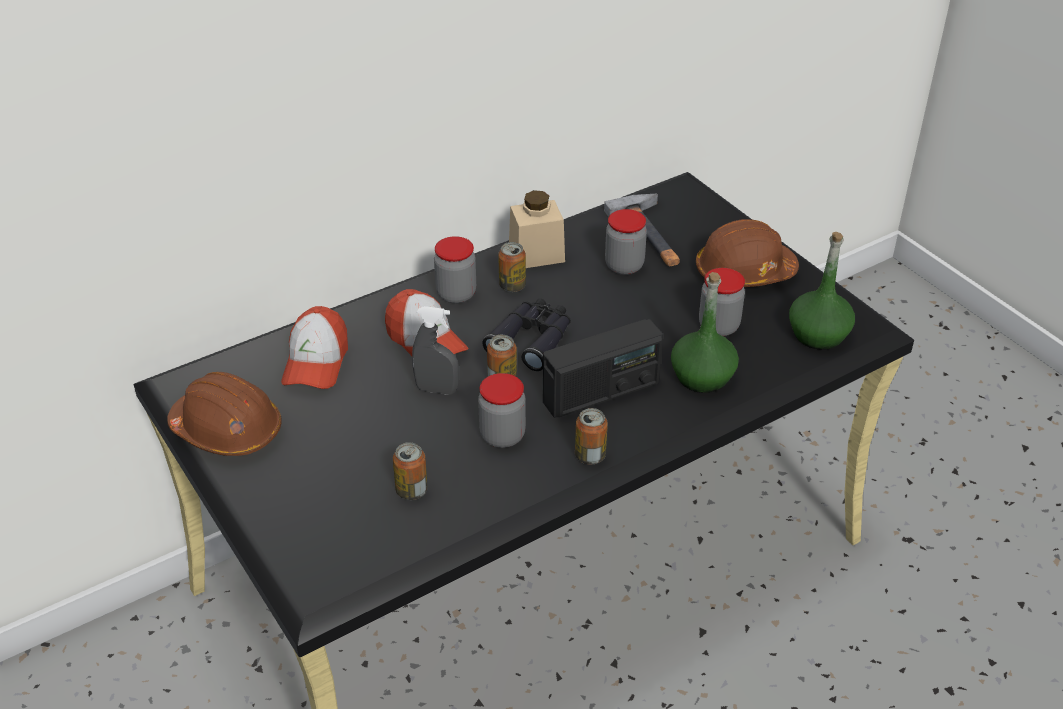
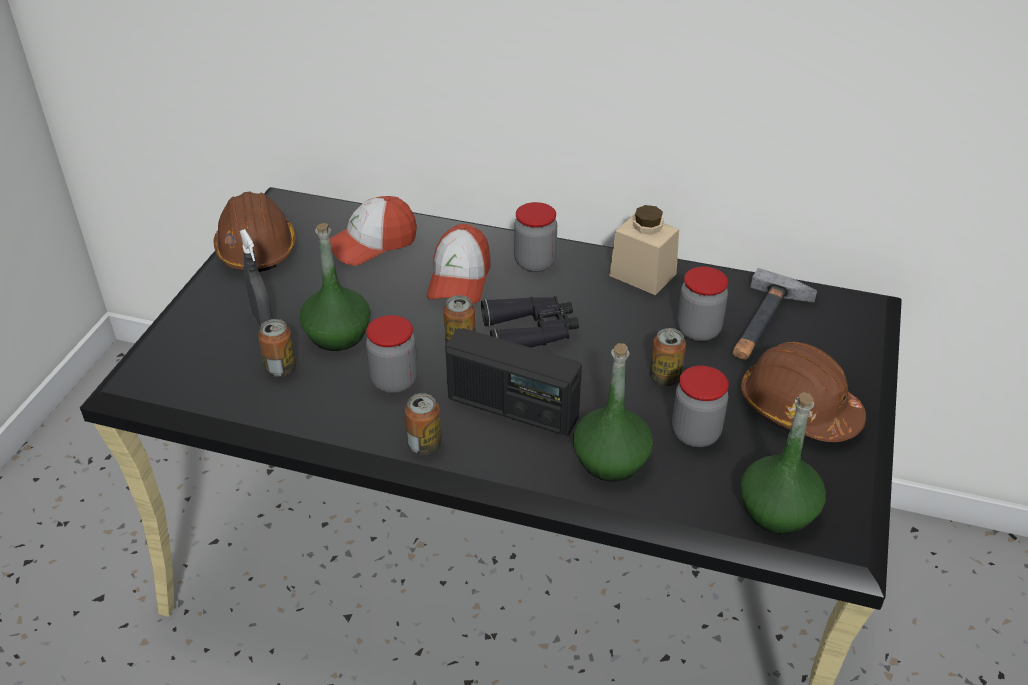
camera: 50 degrees right, 0 degrees up
grey spray bottle [412,306,459,395] -> grey spray bottle moved to [240,229,273,327]
can [498,242,526,292] -> can moved to [650,328,686,386]
none -> green bottle [299,223,370,351]

